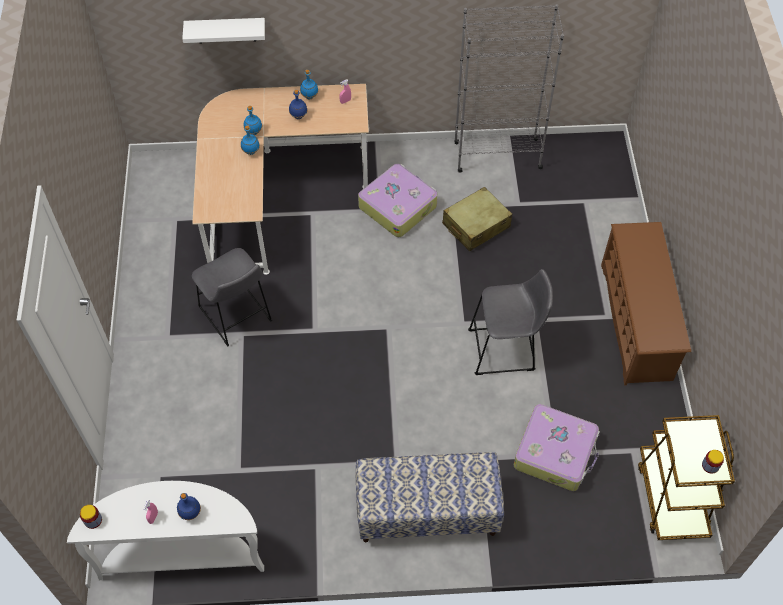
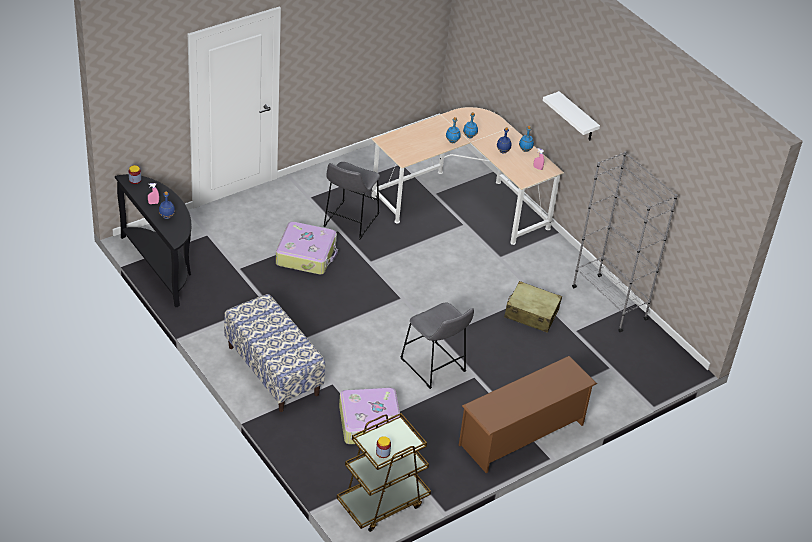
camera: 55 degrees right, 15 degrees down
white console table [67,481,264,580] -> black console table [115,174,192,307]
white shelf [182,18,265,44] -> white shelf moved to [543,91,600,140]
suitcase [358,164,438,237] -> suitcase moved to [276,222,338,274]

